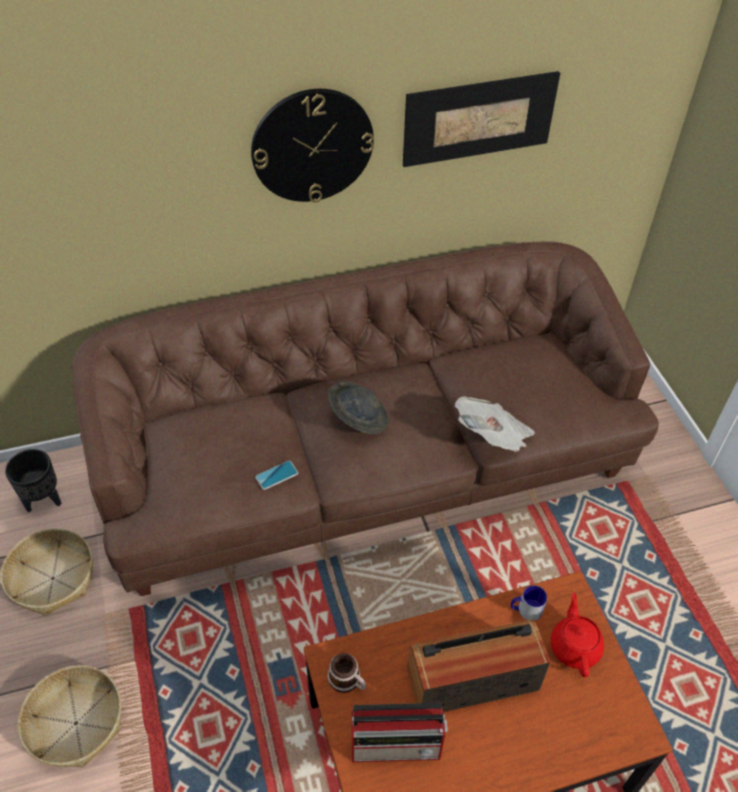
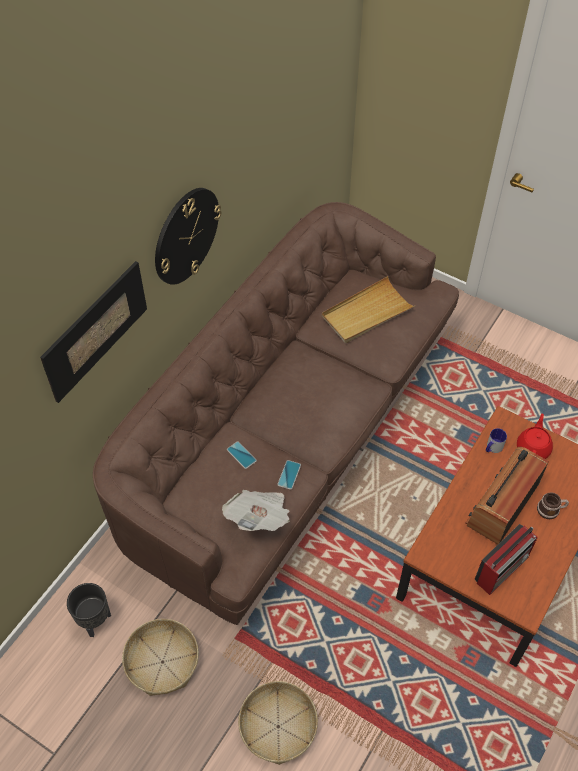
camera: 40 degrees left, 5 degrees up
grey hat [328,381,388,434] -> none
mug [328,653,366,693] -> mug moved to [537,492,569,519]
picture [403,71,560,167] -> picture moved to [40,261,147,403]
newspaper [455,396,535,452] -> newspaper moved to [222,490,290,531]
red teapot [551,592,604,677] -> red teapot turned 60 degrees clockwise [517,413,553,459]
none -> phone [227,441,257,469]
none -> beige tray [321,276,416,343]

